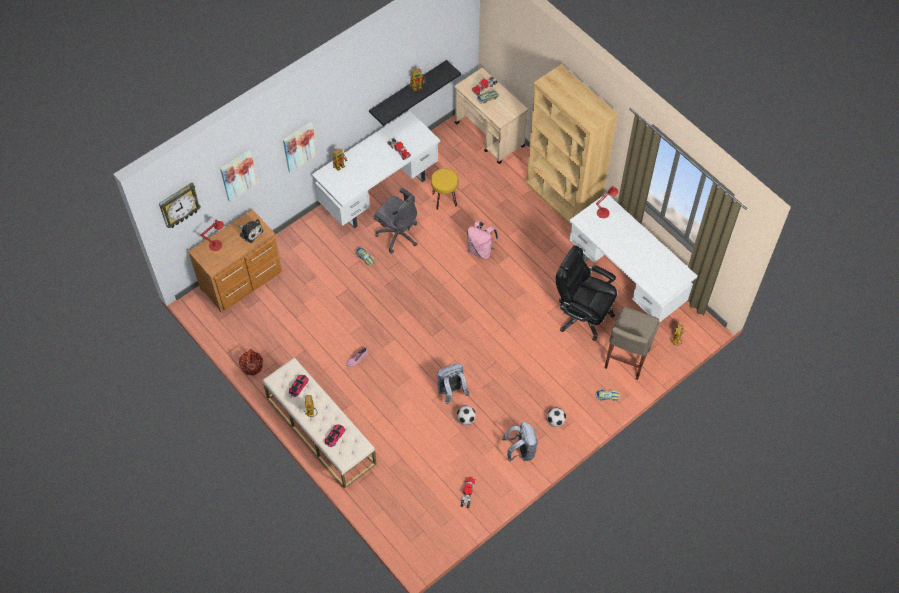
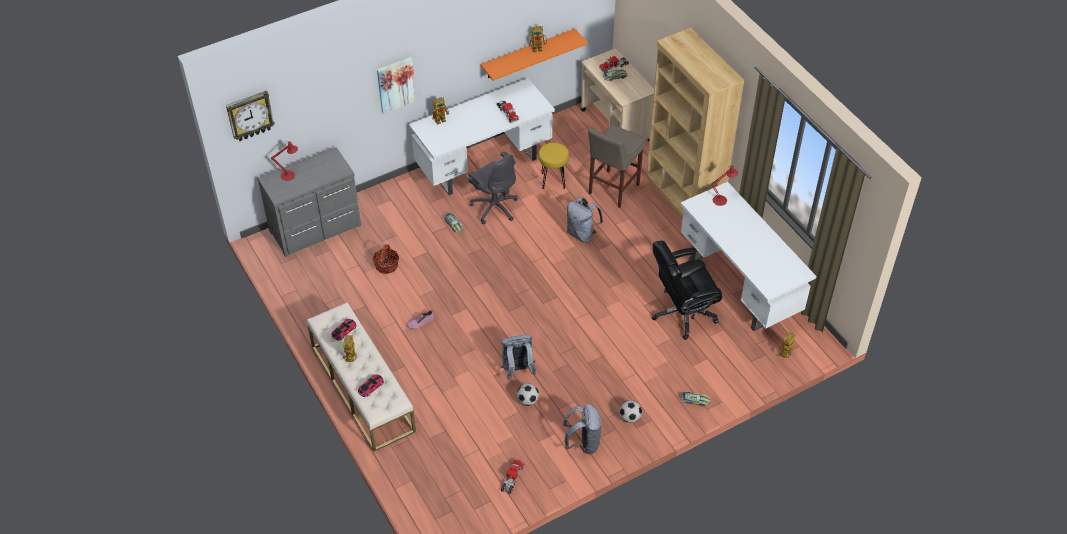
camera: 10 degrees right, 10 degrees down
brown dresser [188,209,282,313] -> grey dresser [257,147,361,257]
picture [220,150,258,201] -> none
plush toy [238,219,263,243] -> none
basket [239,349,263,375] -> basket moved to [373,244,399,274]
black shelf [369,60,461,126] -> orange shelf [481,29,588,81]
pink backpack [467,221,499,259] -> grey backpack [567,197,603,243]
black office chair [556,245,617,341] -> black office chair turned 60 degrees counterclockwise [652,240,722,340]
beige stool [605,306,659,380] -> beige stool moved to [588,125,645,208]

